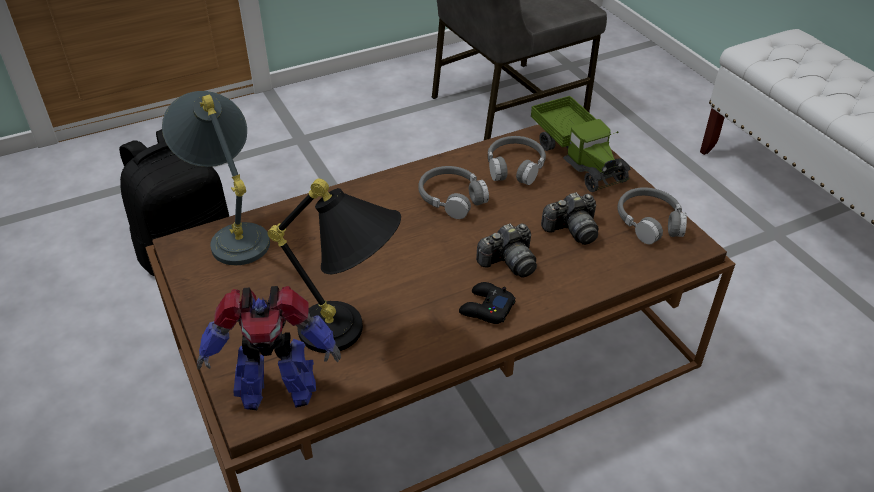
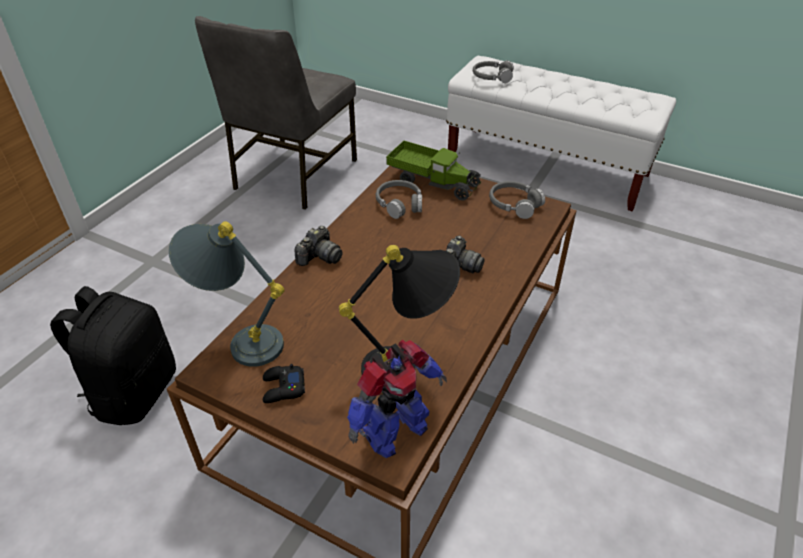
camera: 35 degrees left, 0 degrees up
grey headphones [418,166,489,219] -> grey headphones moved to [473,60,514,83]
black game controller [459,282,516,324] -> black game controller moved to [263,364,305,403]
camera [541,192,598,245] -> camera moved to [295,226,343,266]

